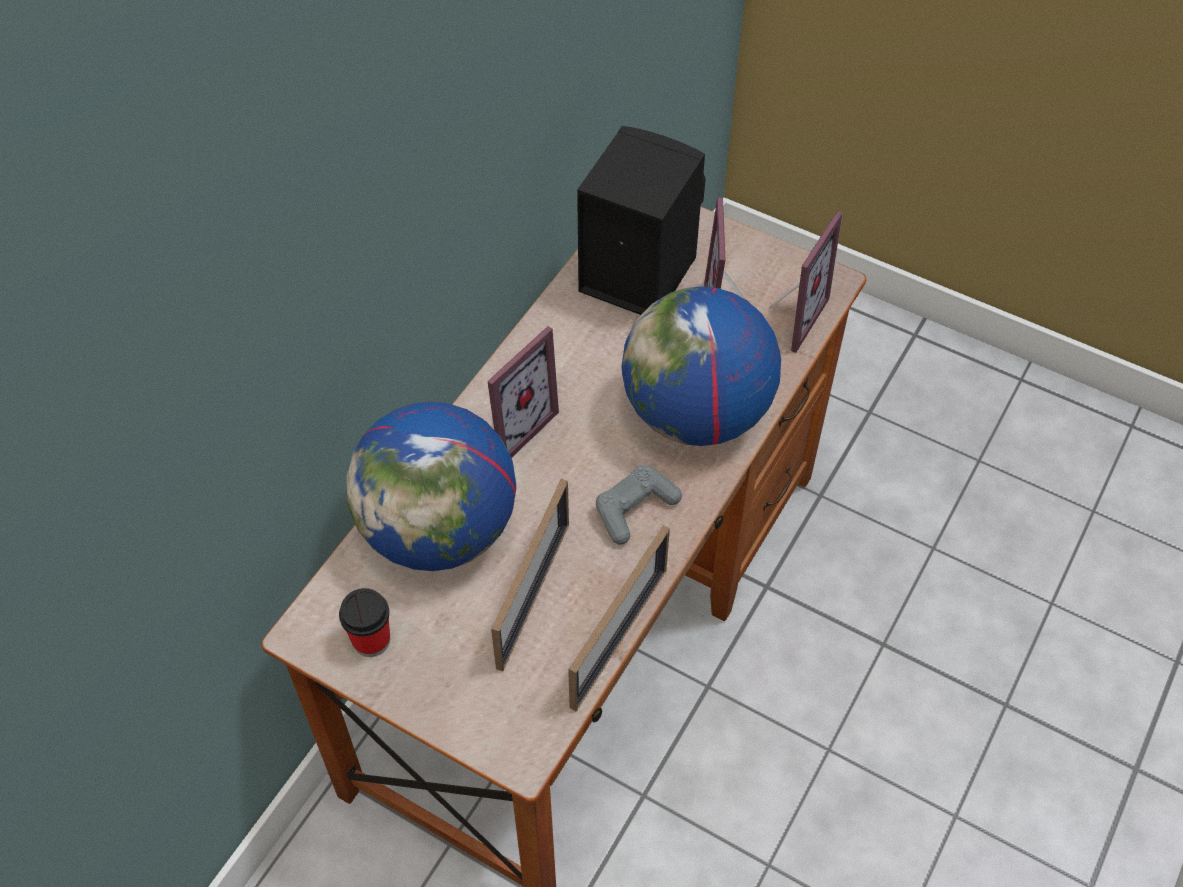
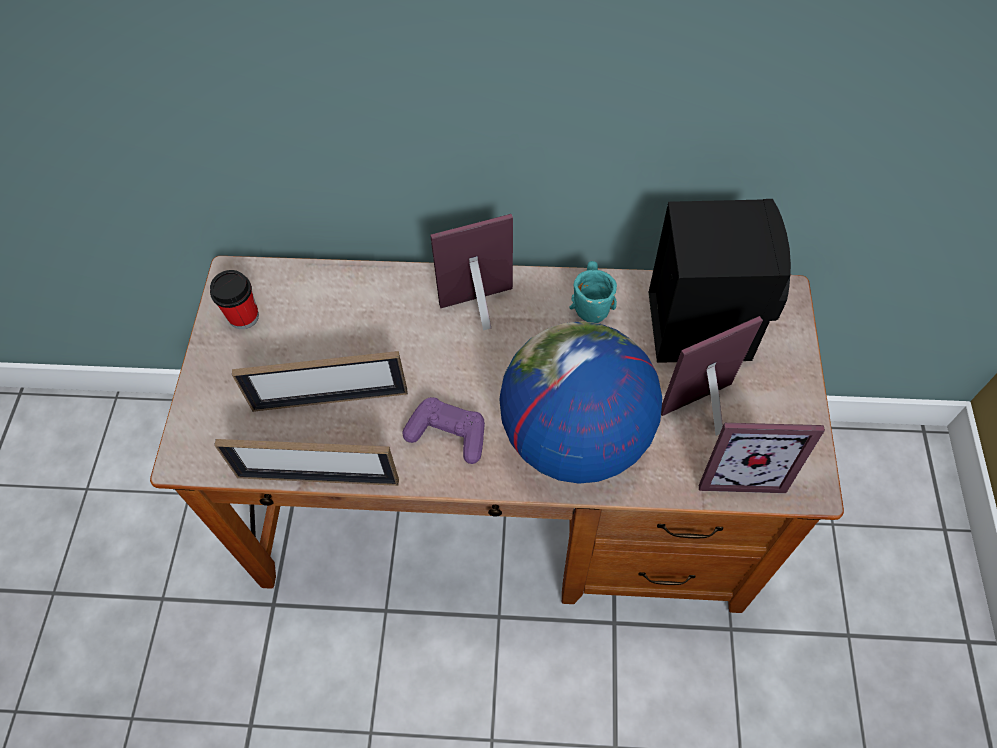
camera: 65 degrees right, 5 degrees up
globe [346,402,516,571] -> none
picture frame [488,326,559,458] -> picture frame turned 150 degrees clockwise [430,214,513,330]
grey game controller [596,465,682,544] -> purple game controller [402,397,485,464]
none -> turquoise mug [569,261,617,323]

